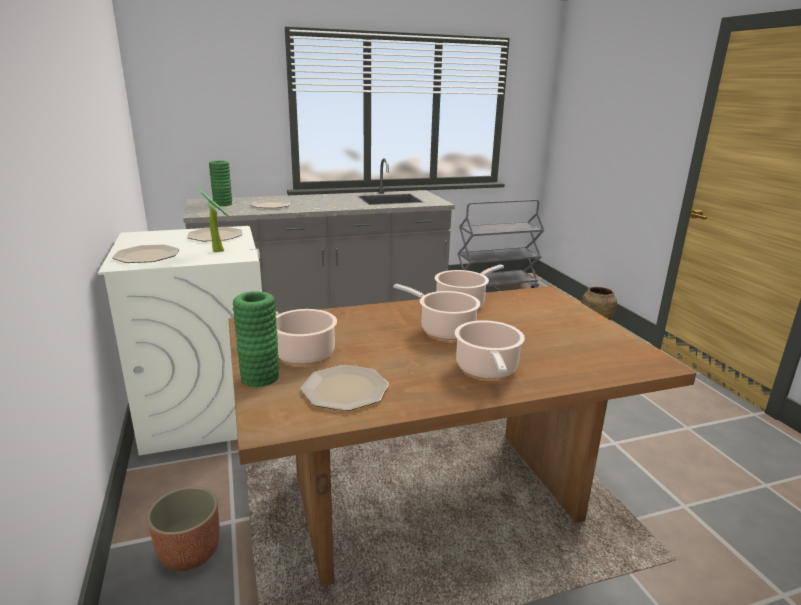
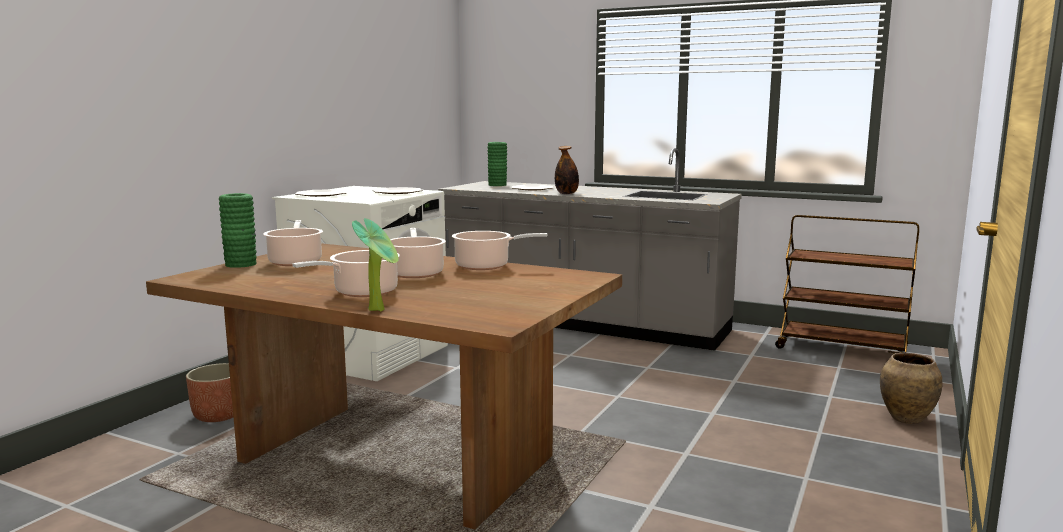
camera: 45 degrees right, 10 degrees down
potted plant [198,189,230,252] -> potted plant moved to [352,218,399,312]
plate [300,365,389,411] -> none
grey cart [457,200,545,288] -> brown cart [775,215,919,354]
none -> bottle [555,146,579,194]

